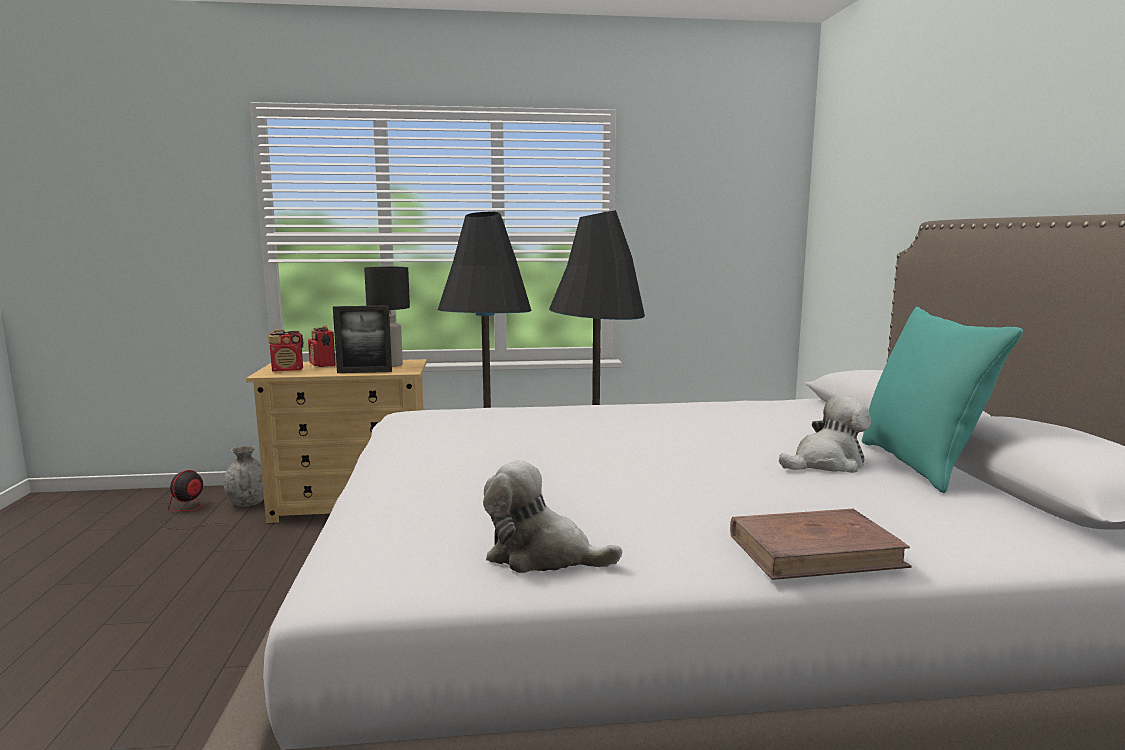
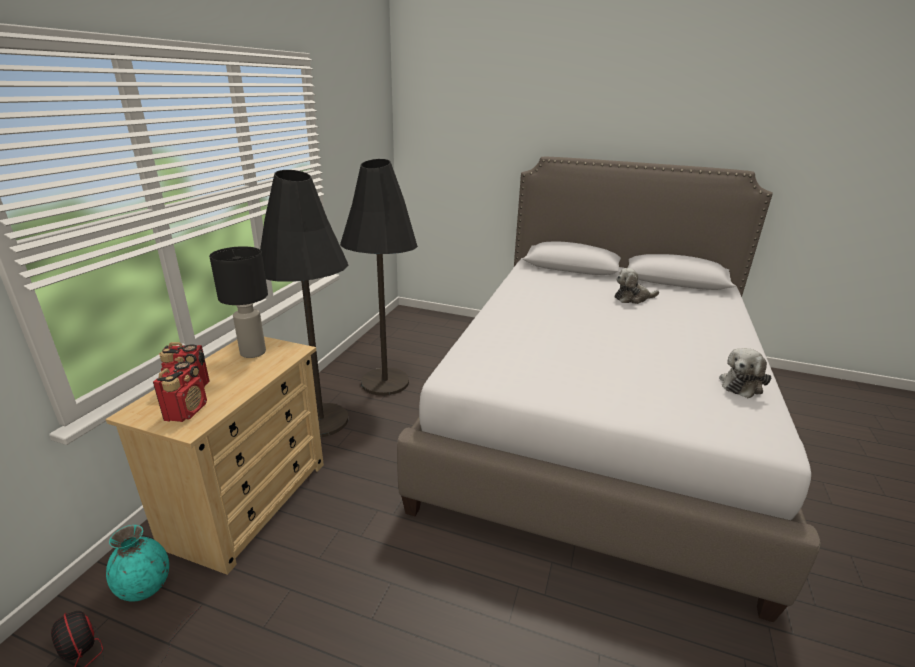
camera: 65 degrees left, 15 degrees up
grey vase [224,446,264,507] -> turquoise vase [106,525,169,602]
picture frame [333,306,392,373] -> none
brown book [730,509,912,580] -> none
plush toy [779,395,871,473] -> plush toy turned 105 degrees counterclockwise [615,268,659,304]
turquoise pillow [862,307,1023,493] -> none

